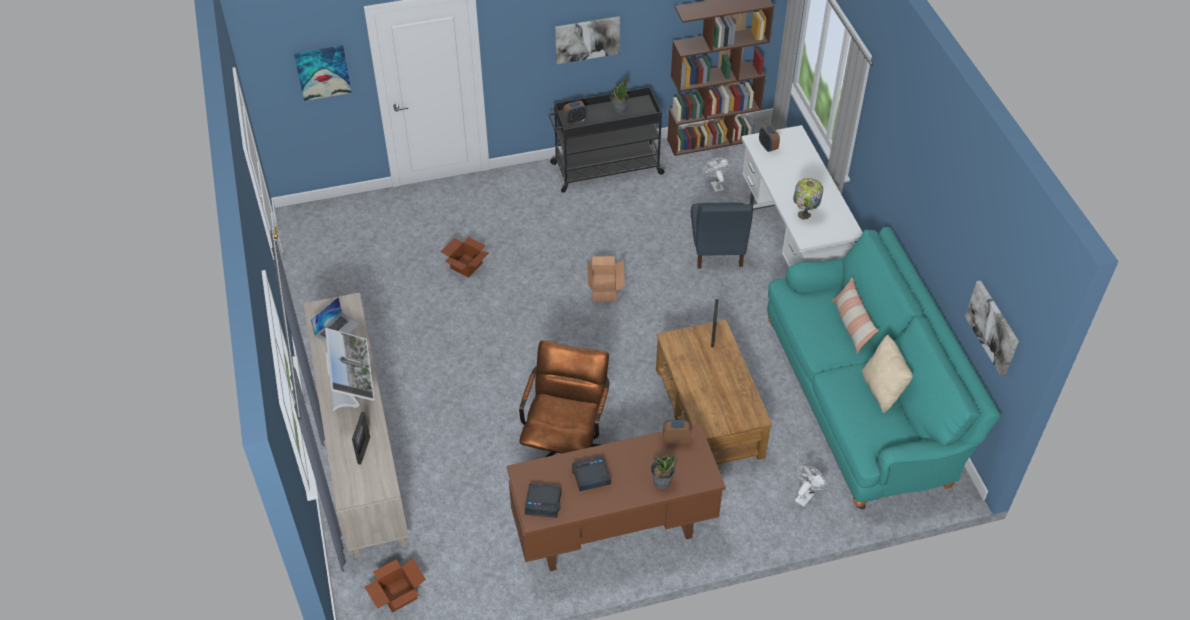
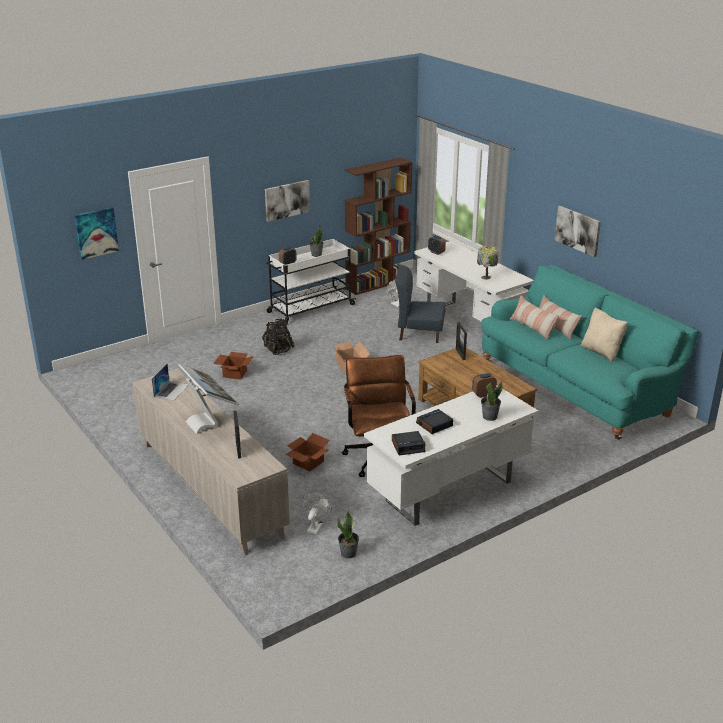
camera: 20 degrees left, 20 degrees down
cardboard box [365,558,426,613] -> cardboard box moved to [285,433,330,471]
brown desk [507,423,726,571] -> white desk [364,385,539,526]
black cart [548,87,666,193] -> white cart [266,239,356,324]
blue chair [691,202,753,269] -> blue chair turned 120 degrees clockwise [395,265,445,343]
white fan [795,466,827,507] -> white fan moved to [302,493,332,534]
picture [965,280,1019,377] -> picture moved to [555,206,601,257]
none -> black backpack [262,318,294,355]
none -> potted plant [338,511,359,558]
none -> pillow [509,296,559,340]

